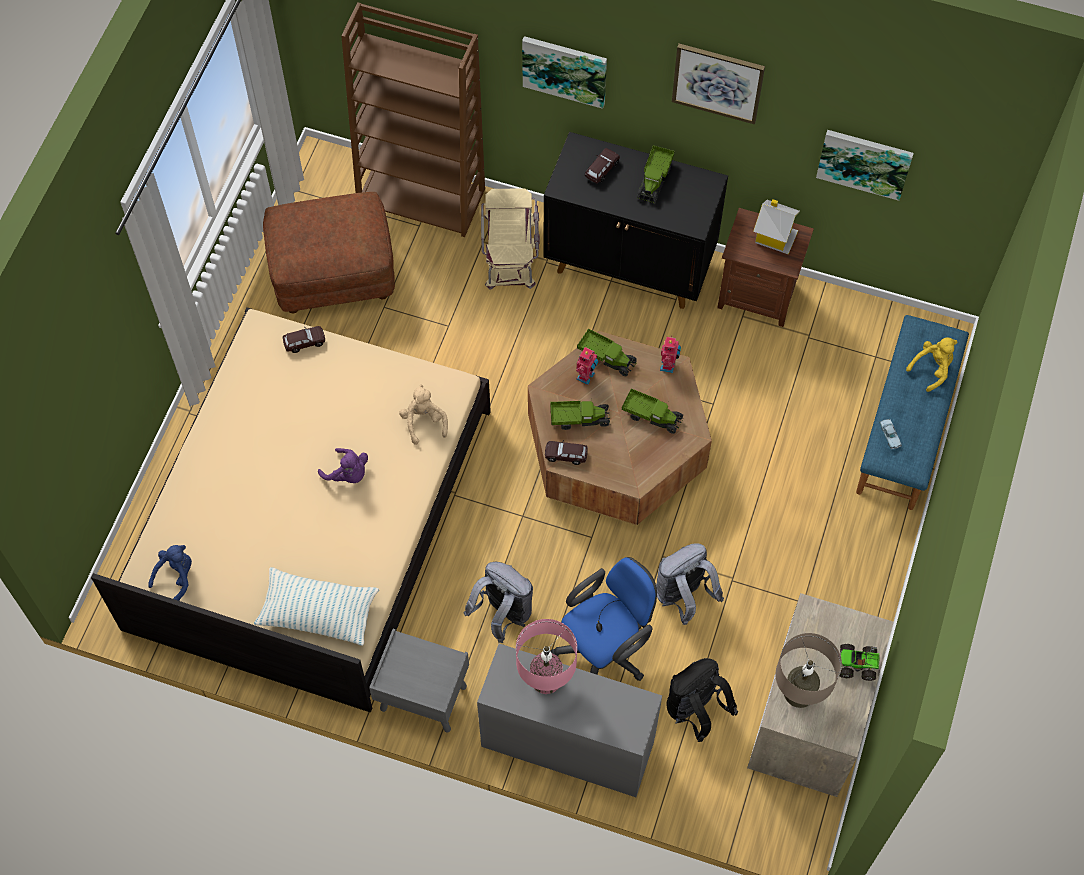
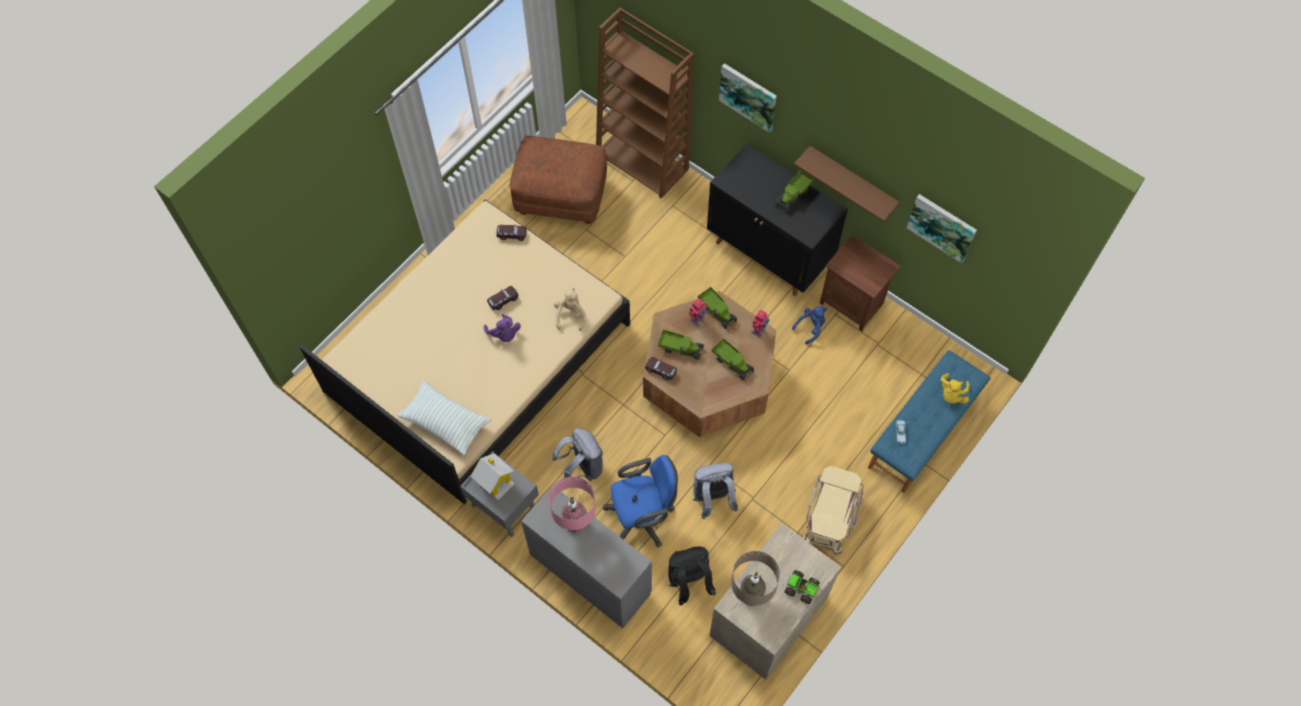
camera: 20 degrees right, 0 degrees up
blue plush toy [148,545,192,601] -> blue plush toy moved to [792,306,827,344]
beige storage box [481,188,540,290] -> beige storage box moved to [802,466,864,555]
brown toy car [585,148,620,183] -> brown toy car moved to [487,286,518,310]
picture [672,43,765,124] -> none
toy house [753,199,800,254] -> toy house moved to [471,453,515,500]
yellow plush toy [906,337,958,392] -> yellow plush toy turned 135 degrees clockwise [941,373,970,404]
none -> brown shelf [794,146,900,222]

